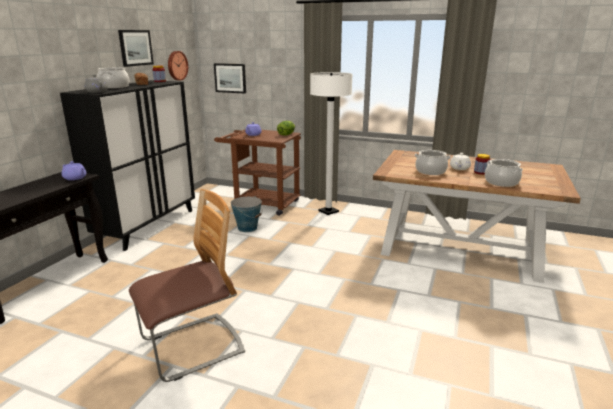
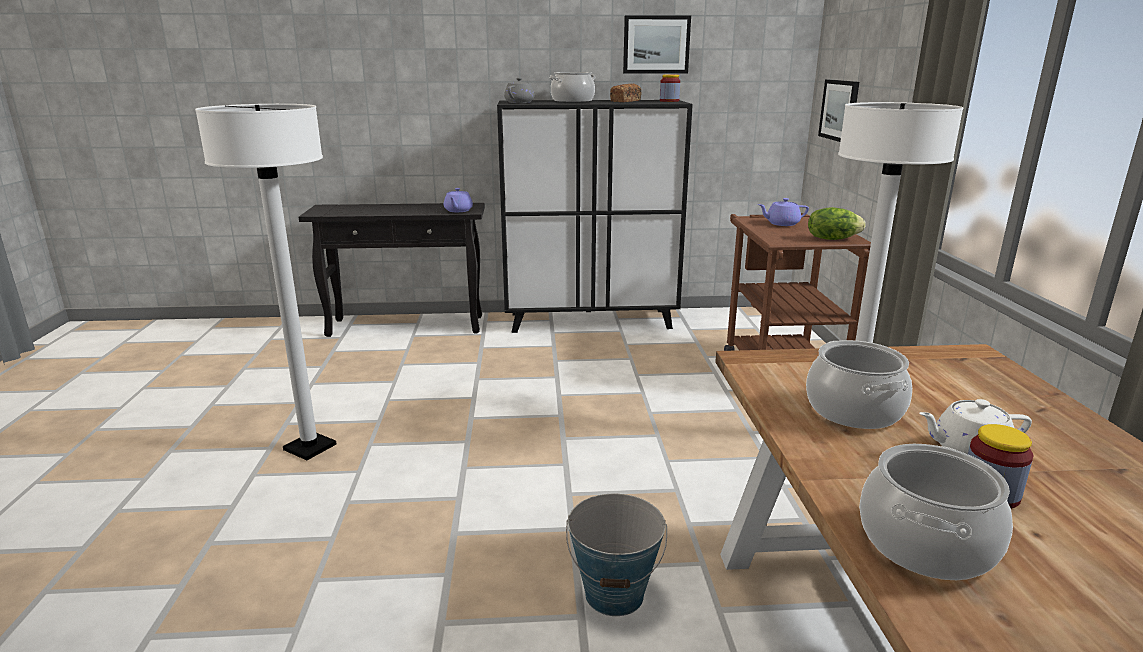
camera: 65 degrees right, 0 degrees up
chair [129,189,245,382] -> white floor lamp [195,104,337,460]
wall clock [168,51,188,81] -> none
bucket [231,196,262,232] -> bucket moved to [566,494,667,616]

